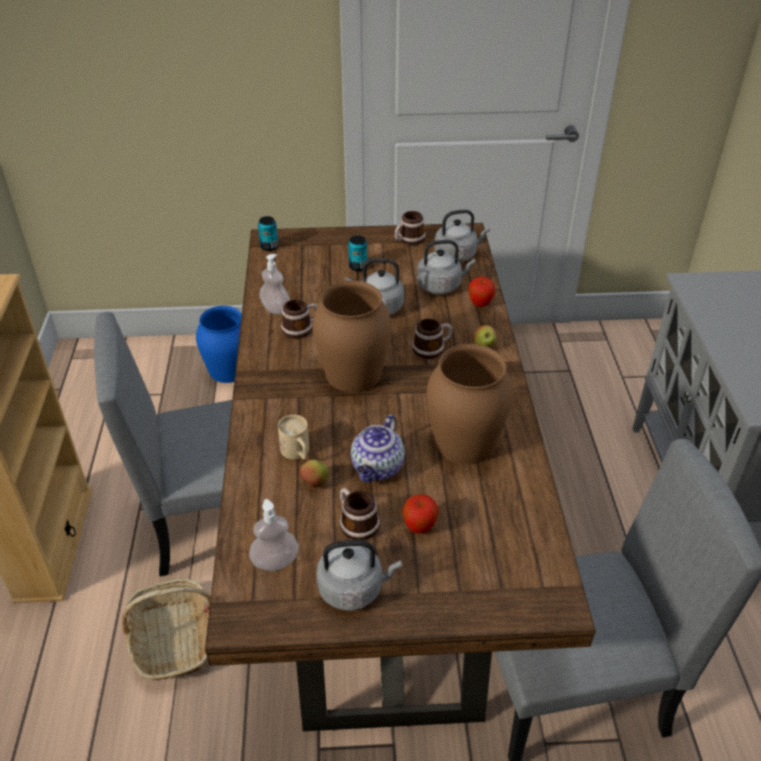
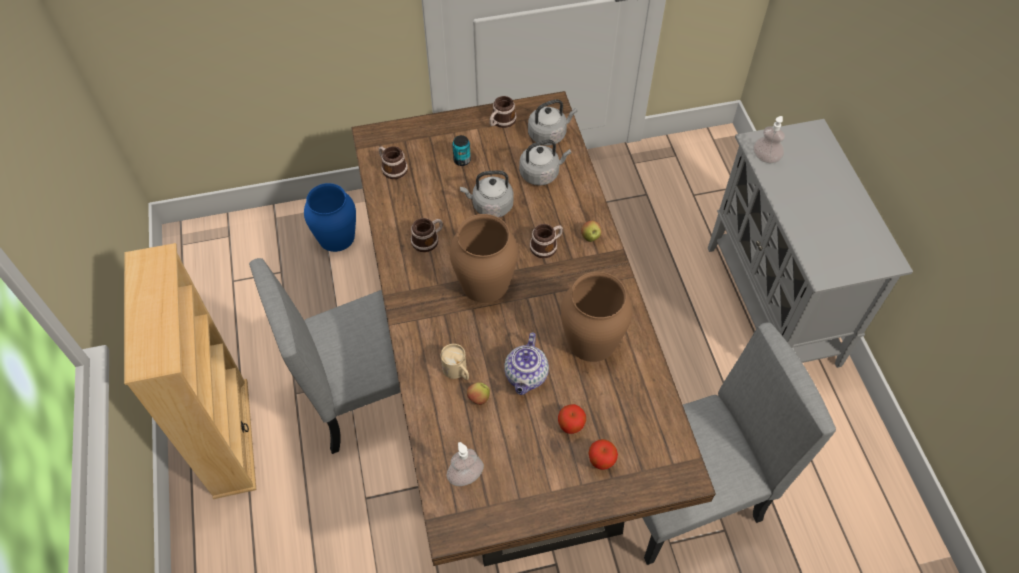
camera: 10 degrees left, 15 degrees up
basket [122,579,211,681] -> none
can [258,216,278,251] -> none
soap dispenser [260,254,290,314] -> soap dispenser moved to [753,116,785,163]
grey kettle [316,540,402,611] -> none
mug [340,488,380,540] -> mug moved to [379,146,408,179]
apple [469,276,496,307] -> apple moved to [588,439,618,470]

